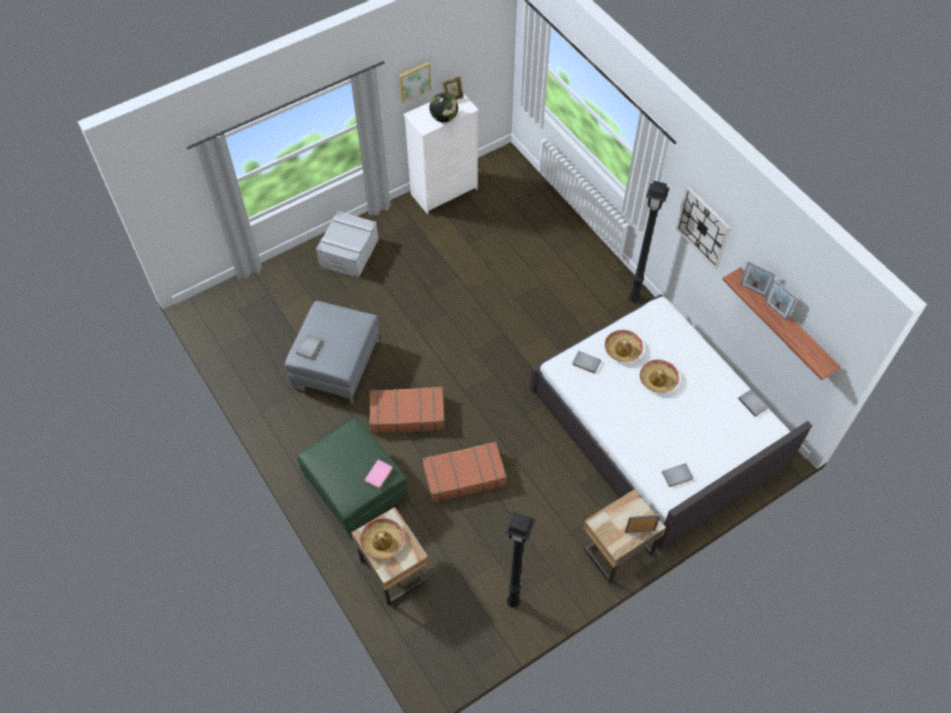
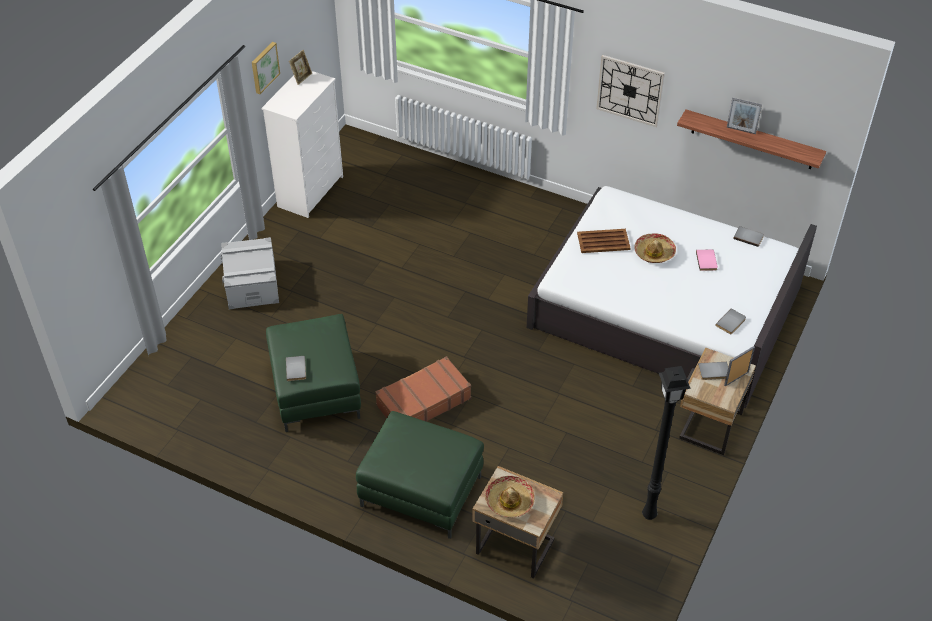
camera: 30 degrees left, 10 degrees down
grey ottoman [285,301,380,405] -> green ottoman [266,314,361,432]
pink book [364,460,393,489] -> pink book moved to [696,250,718,271]
brown suitcase [422,441,507,503] -> none
globe [429,93,458,123] -> none
grey book [572,351,601,373] -> grey book moved to [698,362,728,380]
hat [605,330,643,362] -> brown tray [577,229,631,253]
black floor lamp [629,181,669,303] -> none
picture frame [740,262,775,297] -> none

